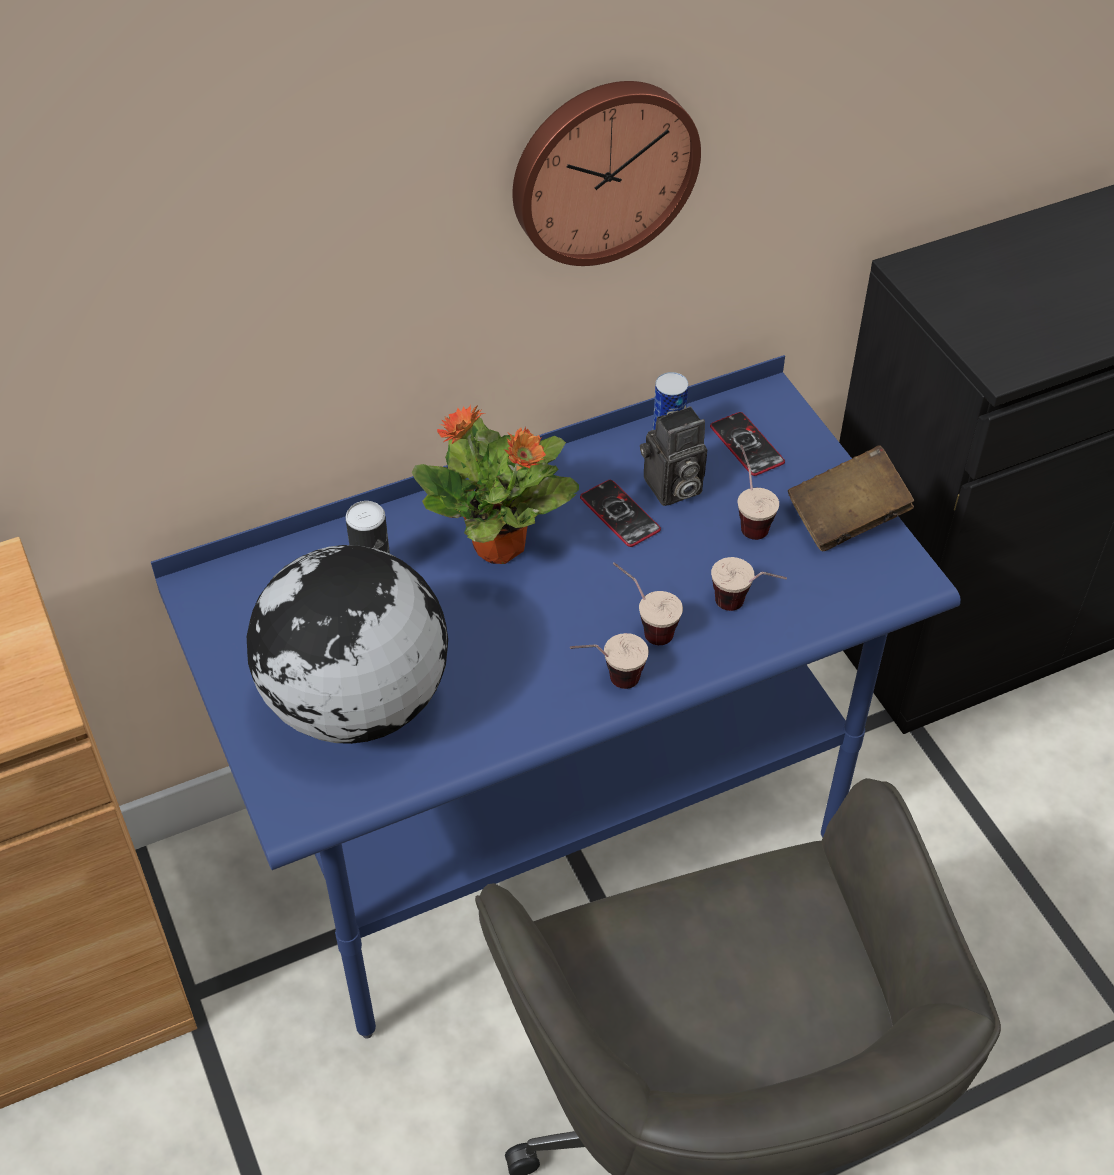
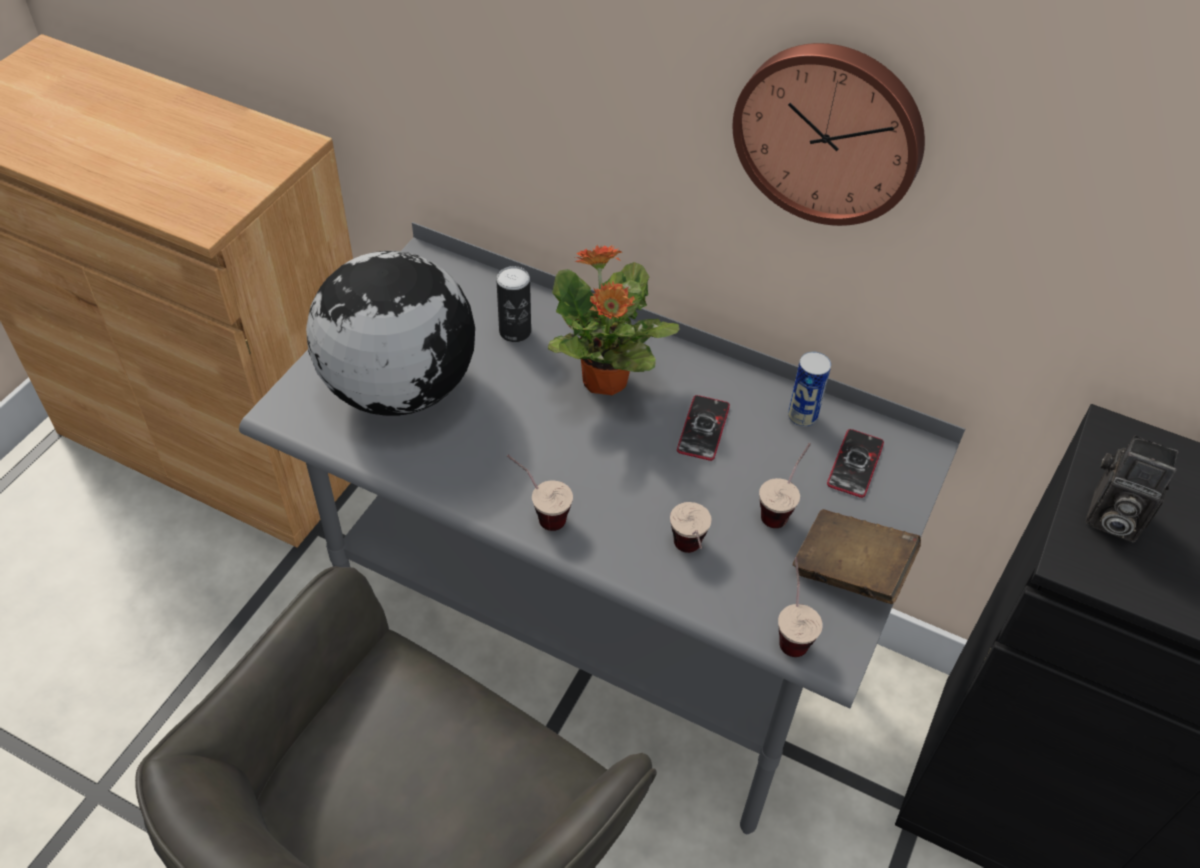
camera: 50 degrees right, 0 degrees up
blue desk [151,355,961,1039] -> grey desk [239,222,965,834]
cup [613,562,683,645] -> cup moved to [778,557,823,657]
camera [640,406,707,506] -> camera moved to [1086,435,1178,542]

